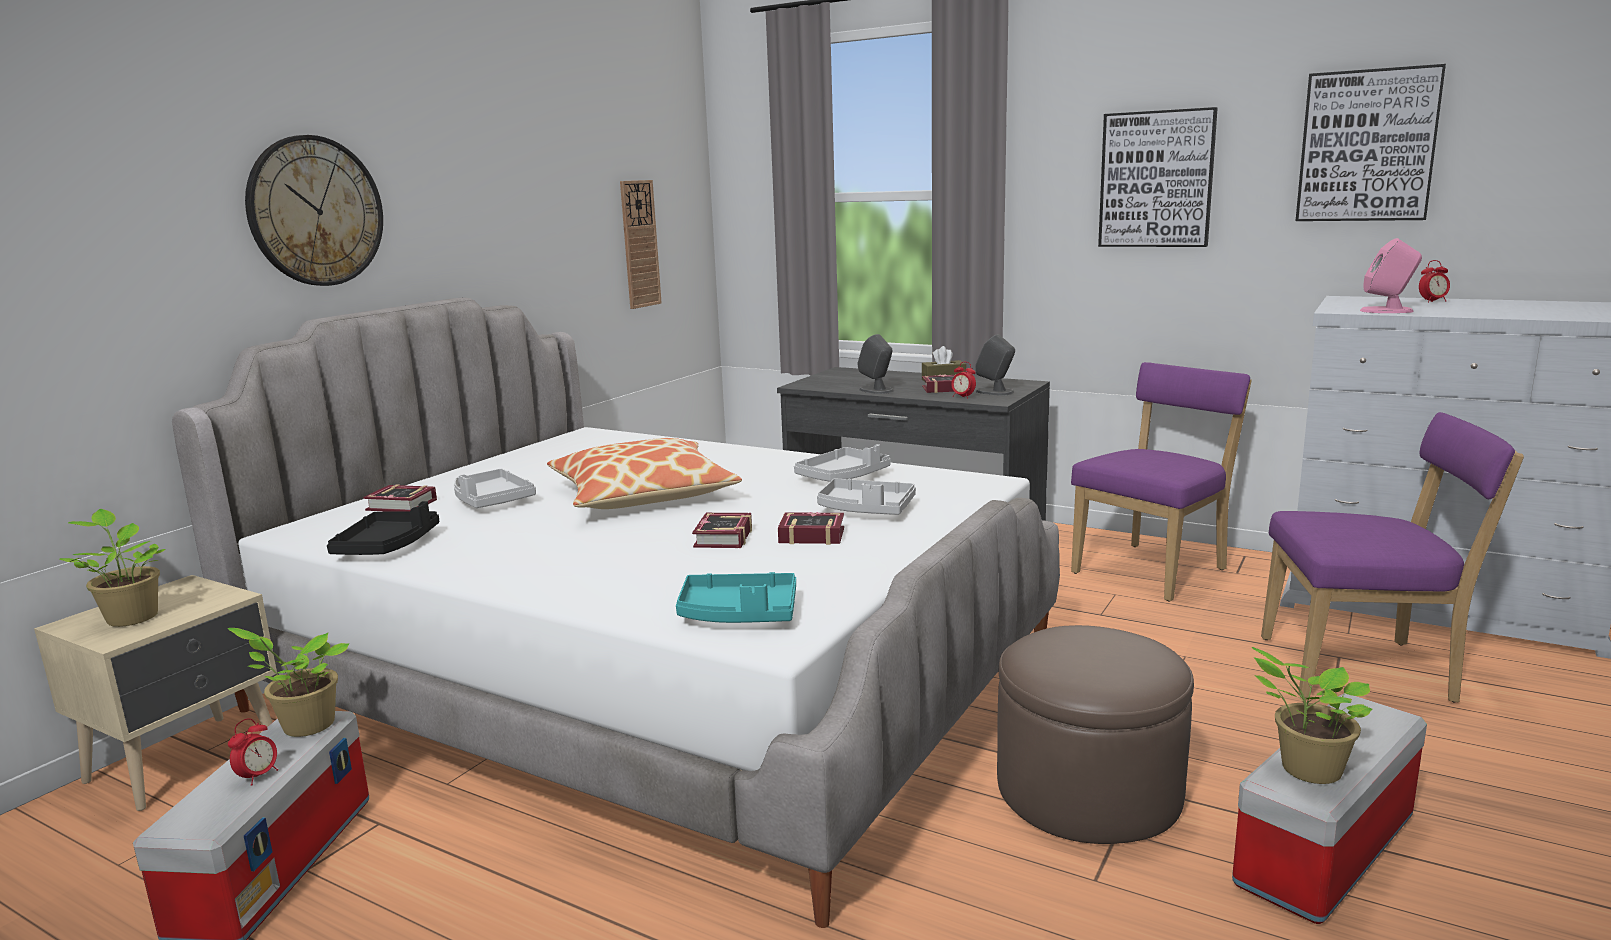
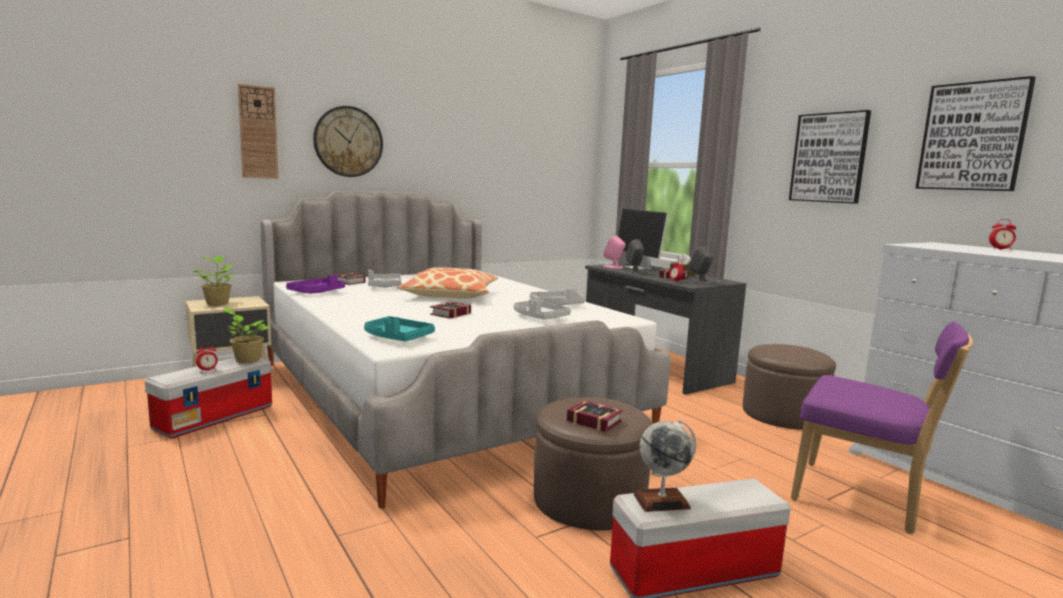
camera: 25 degrees right, 5 degrees down
black tray [327,501,439,555] -> purple tray [286,274,345,293]
wall clock [620,180,662,309] -> wall clock moved to [238,84,278,179]
book [778,512,844,545] -> book moved to [567,400,623,432]
purple chair [1071,362,1252,602] -> brown ottoman [743,344,836,430]
potted plant [1251,647,1372,784] -> globe [634,419,696,512]
pink speaker [1360,238,1422,313] -> pink speaker moved to [603,236,625,269]
none -> monitor [617,209,669,270]

